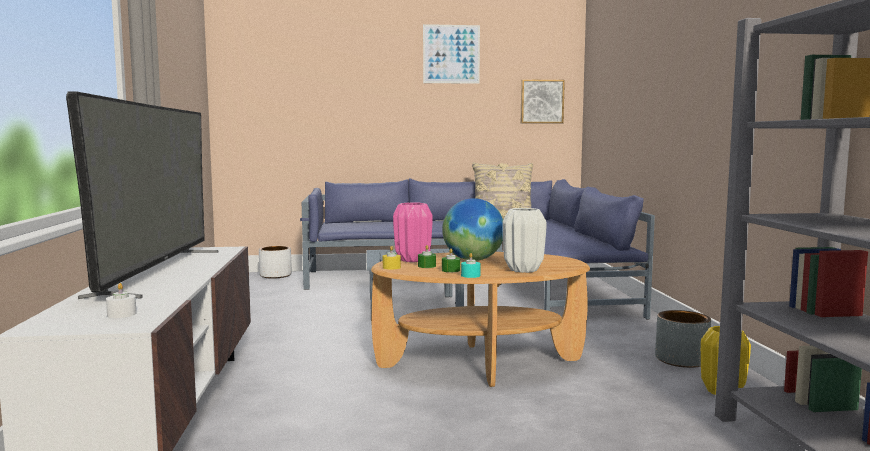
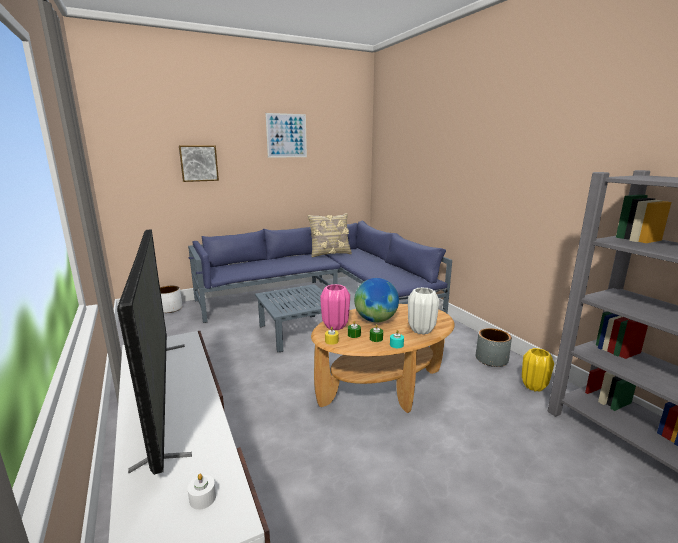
camera: 20 degrees left, 10 degrees up
picture [521,79,565,123] -> picture moved to [179,146,219,182]

